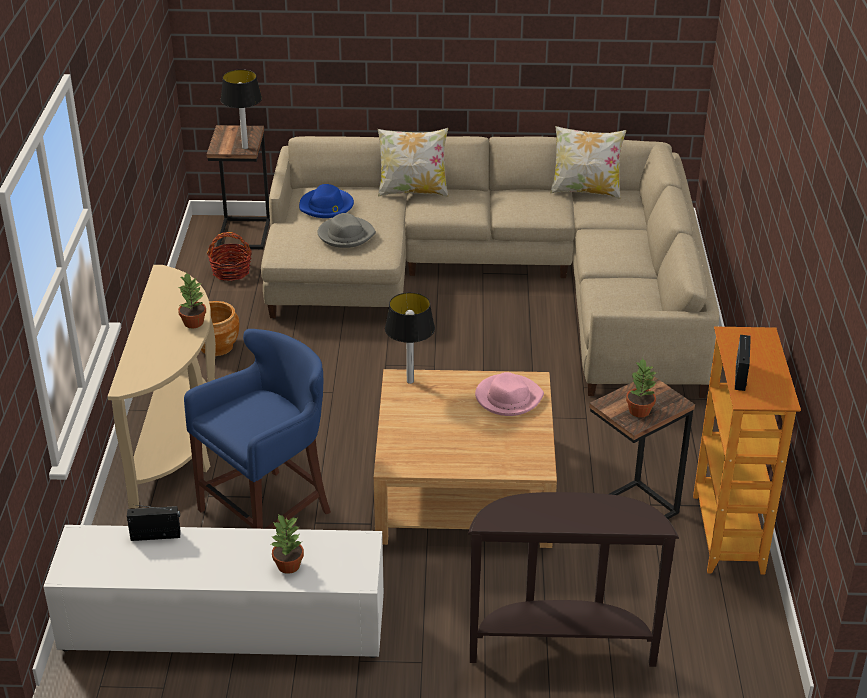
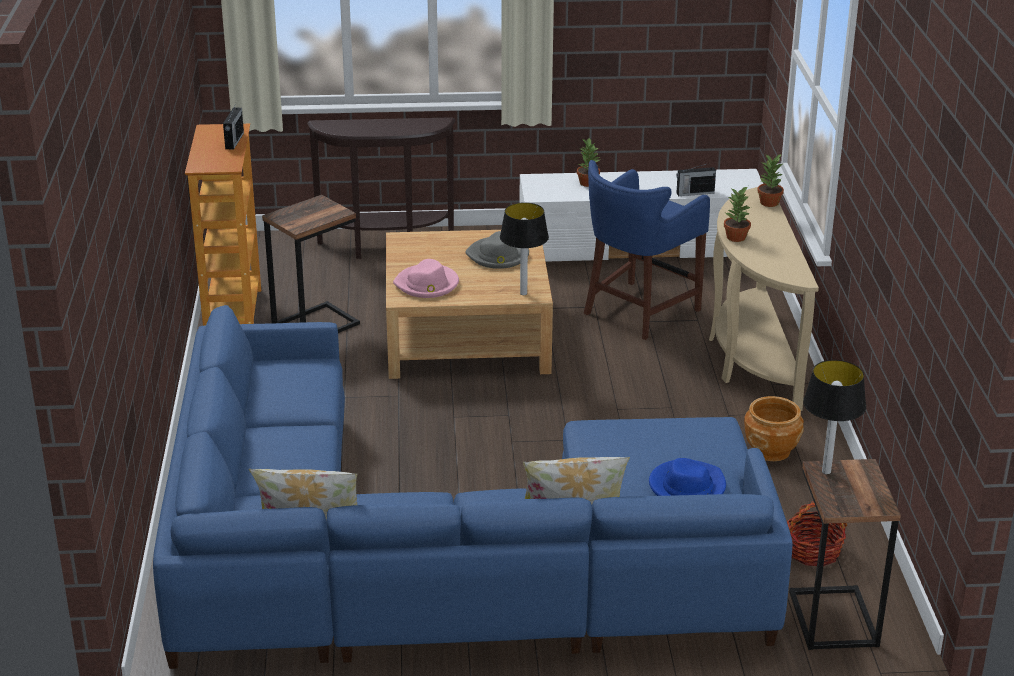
camera: 175 degrees right, 5 degrees down
beige sofa [261,136,719,398] -> blue sofa [153,305,793,669]
grey hat [318,213,376,248] -> grey hat moved to [465,231,529,269]
potted plant [626,358,658,418] -> potted plant moved to [757,154,784,207]

